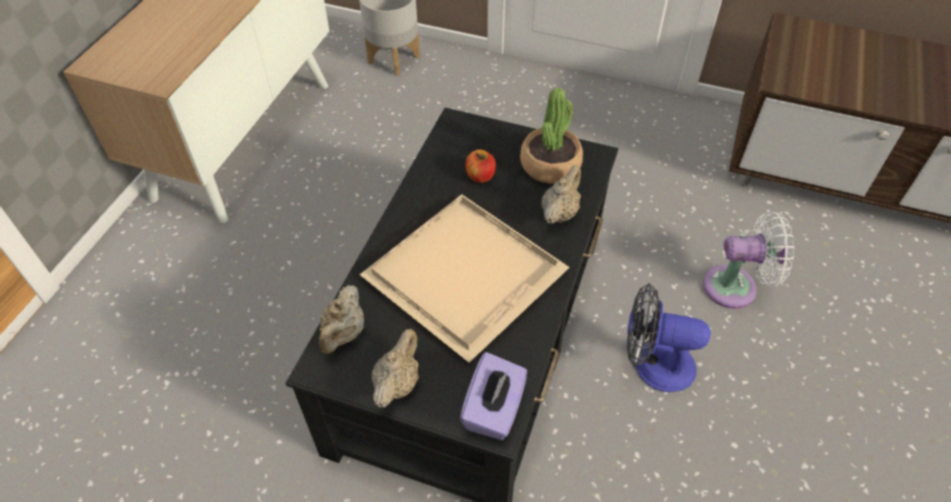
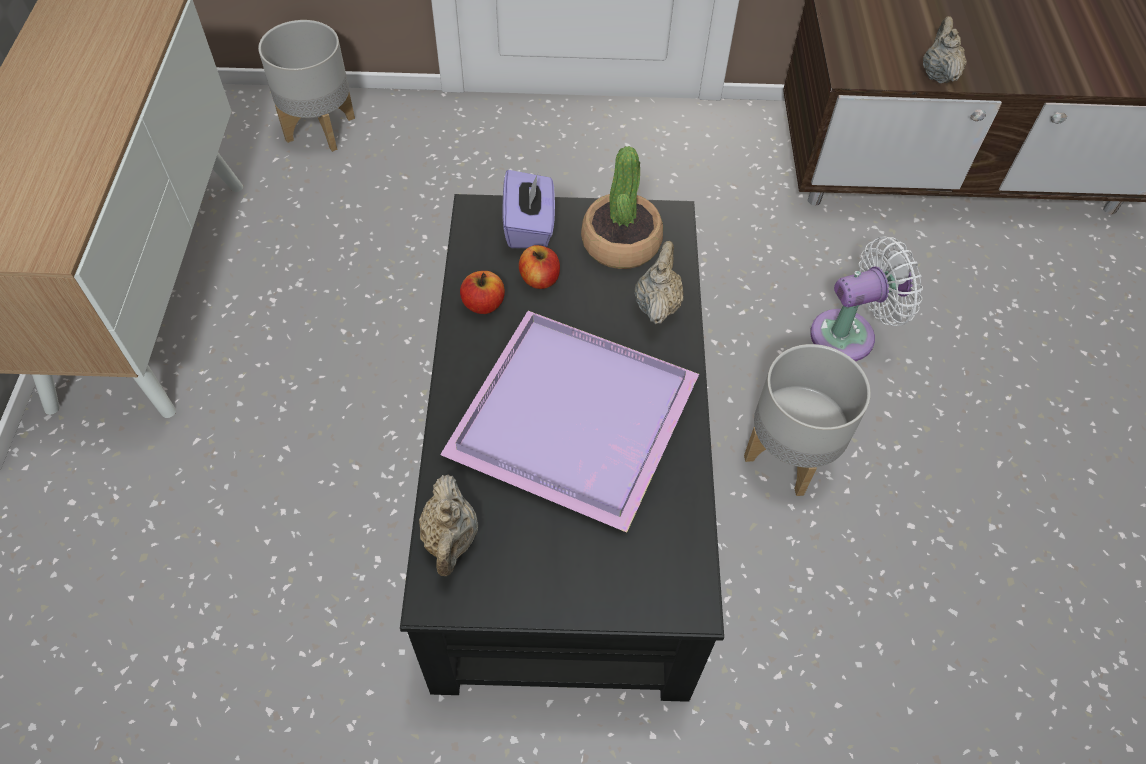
camera: 20 degrees left, 5 degrees up
beige tray [360,194,570,362] -> purple tray [440,311,699,533]
beige teapot [372,329,419,408] -> beige teapot moved to [923,16,967,84]
purple tissue box [460,352,527,440] -> purple tissue box moved to [502,170,555,248]
fan [627,283,711,392] -> grey planter [744,344,871,496]
none -> apple [460,271,505,314]

